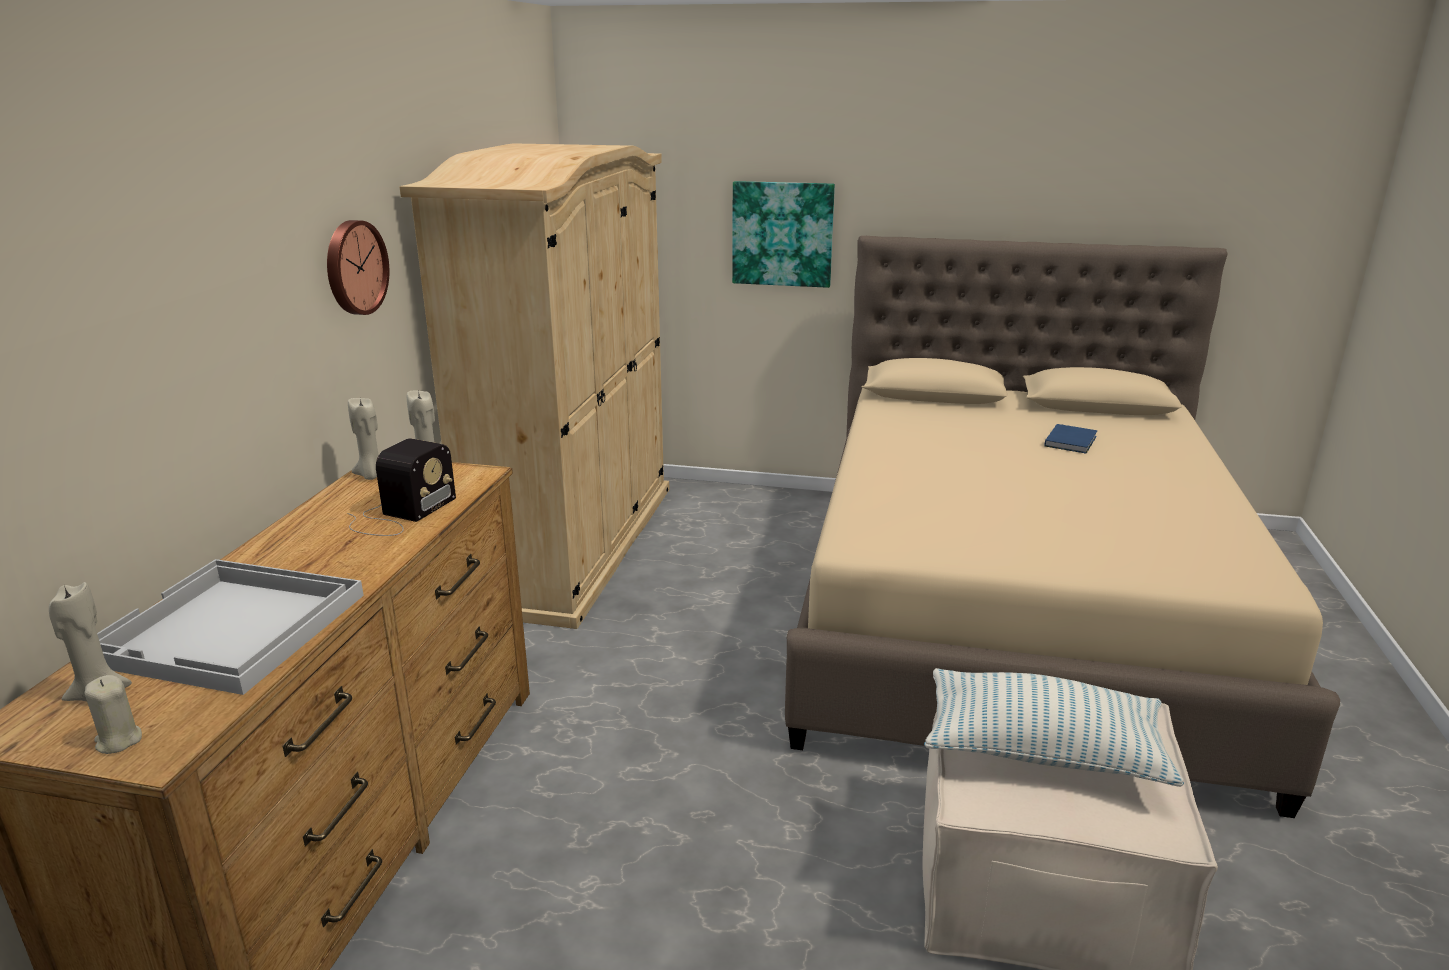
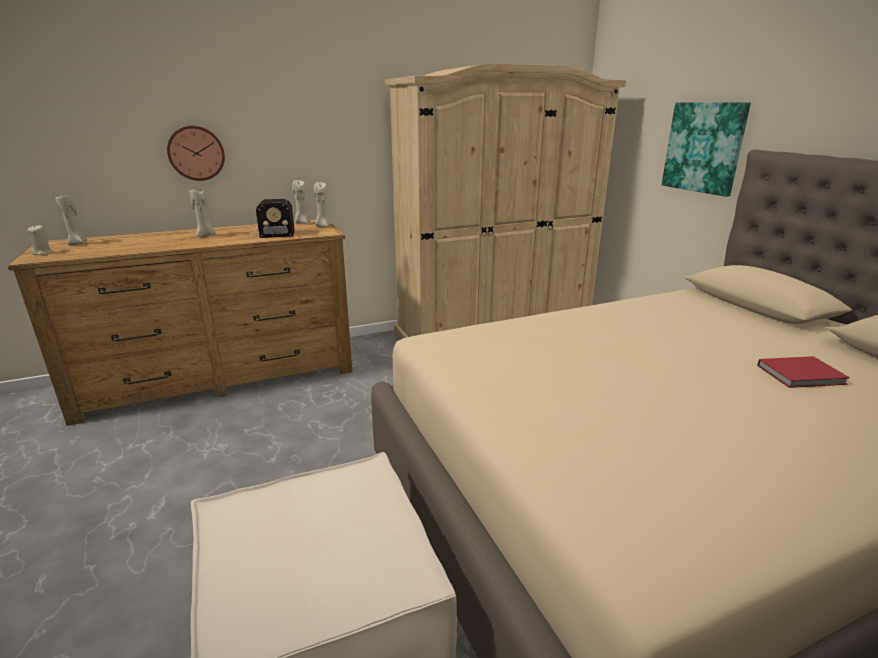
camera: 55 degrees right, 0 degrees up
white tray [97,559,364,695] -> none
wall clock [327,220,389,315] -> wall clock moved to [167,126,225,181]
pillow [924,668,1184,787] -> none
blue book [1044,424,1097,454] -> red book [757,356,850,388]
none -> beige candle [189,190,215,237]

